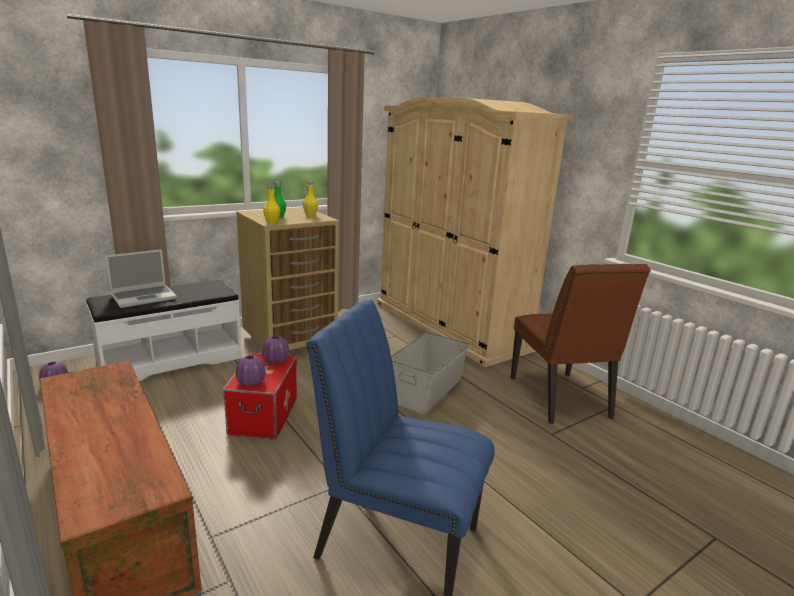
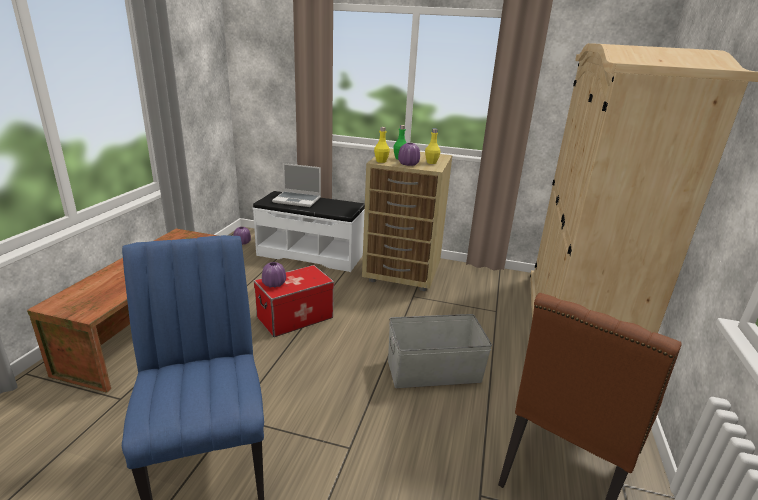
camera: 50 degrees right, 5 degrees up
purple vase [262,336,289,364] -> purple vase moved to [398,143,420,166]

